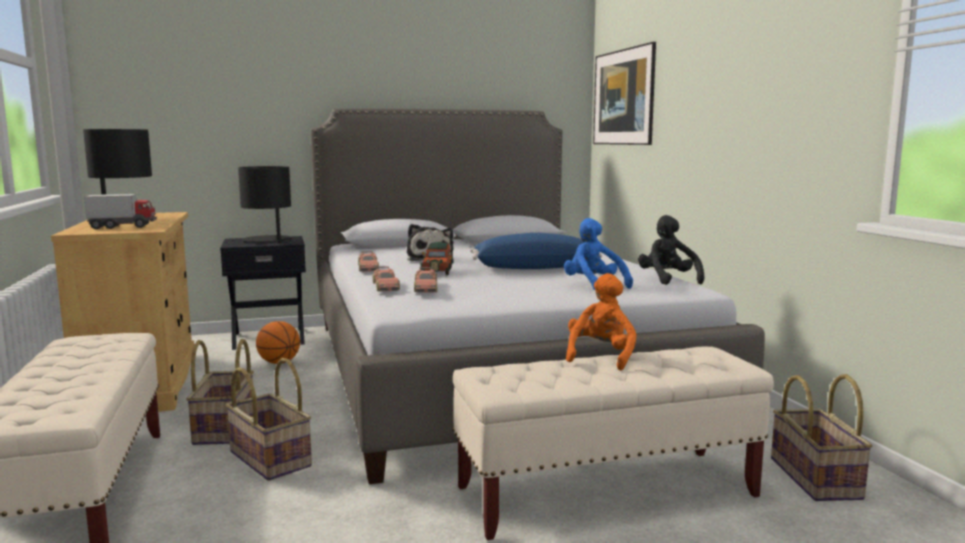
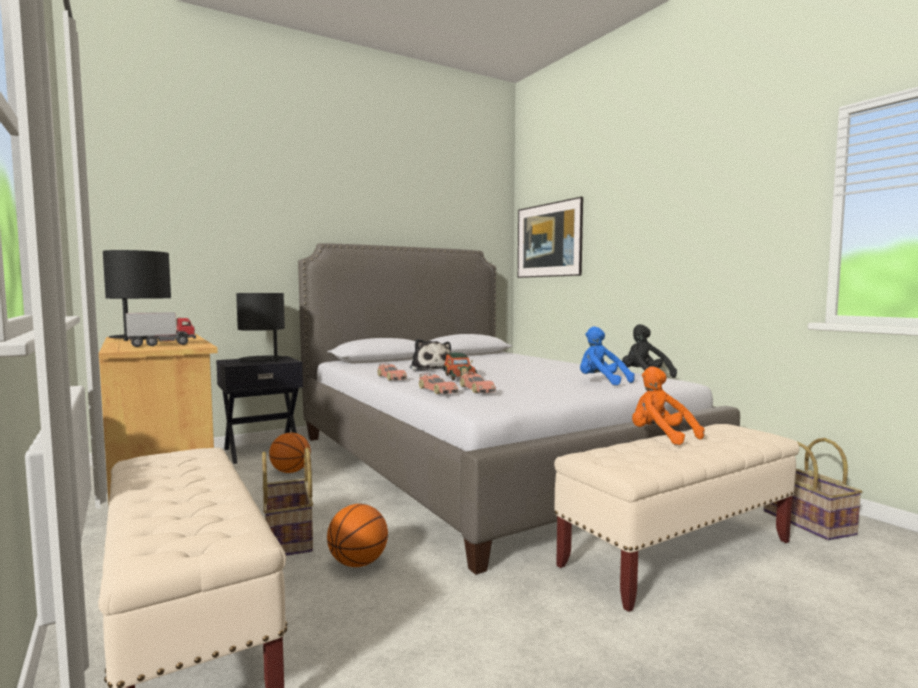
camera: 15 degrees left, 5 degrees down
basket [226,358,312,481] -> basketball [327,504,388,567]
blue pillow [470,233,602,269] -> none
orange plush toy [566,273,636,370] -> orange plush toy turned 45 degrees counterclockwise [632,366,704,445]

